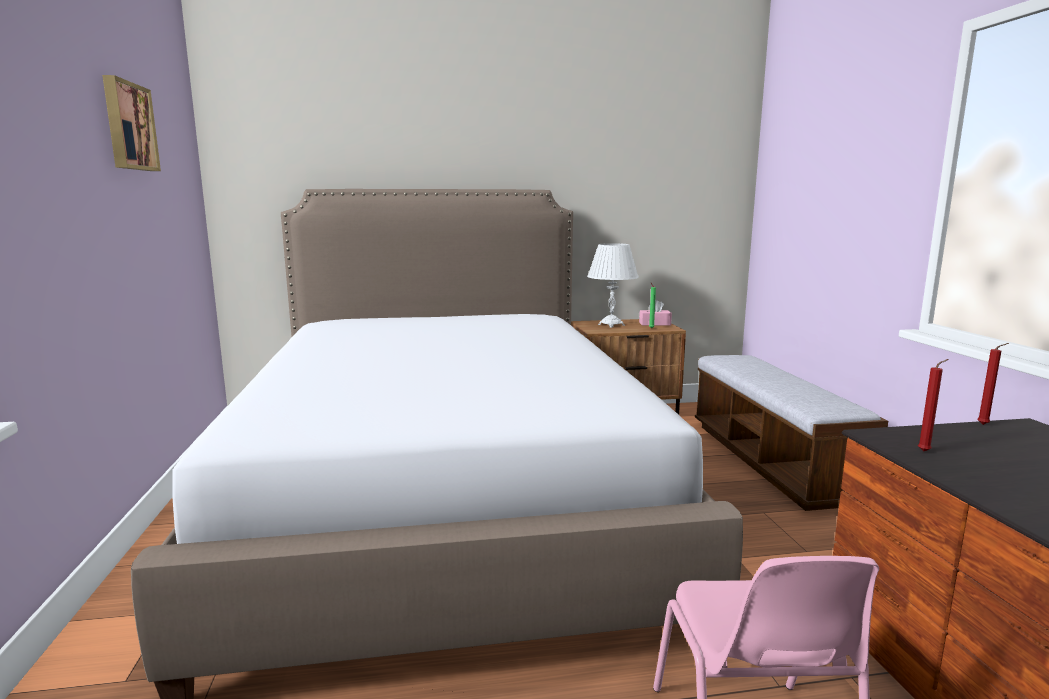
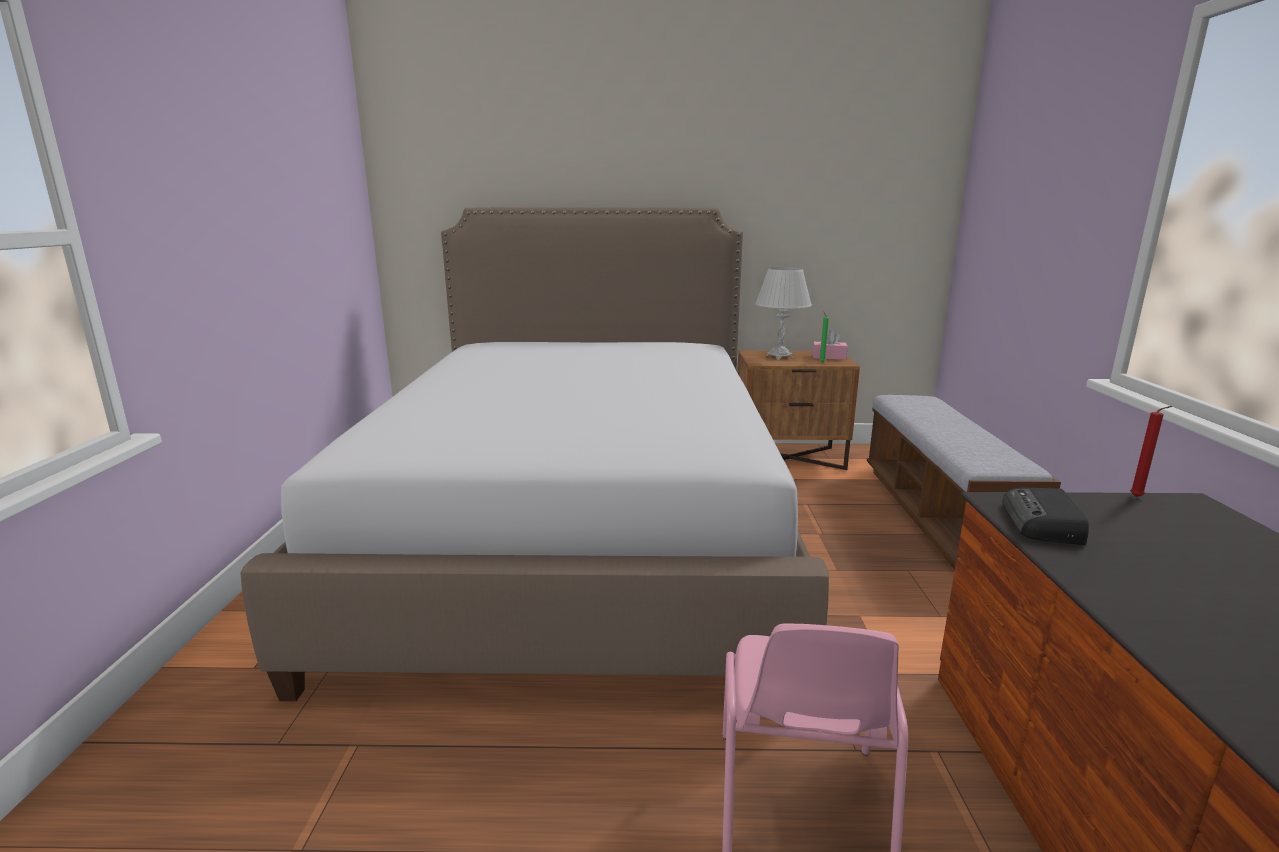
camera: 10 degrees right, 5 degrees up
picture [102,75,161,171] -> none
red candle [918,359,949,451] -> radio [1002,488,1089,545]

